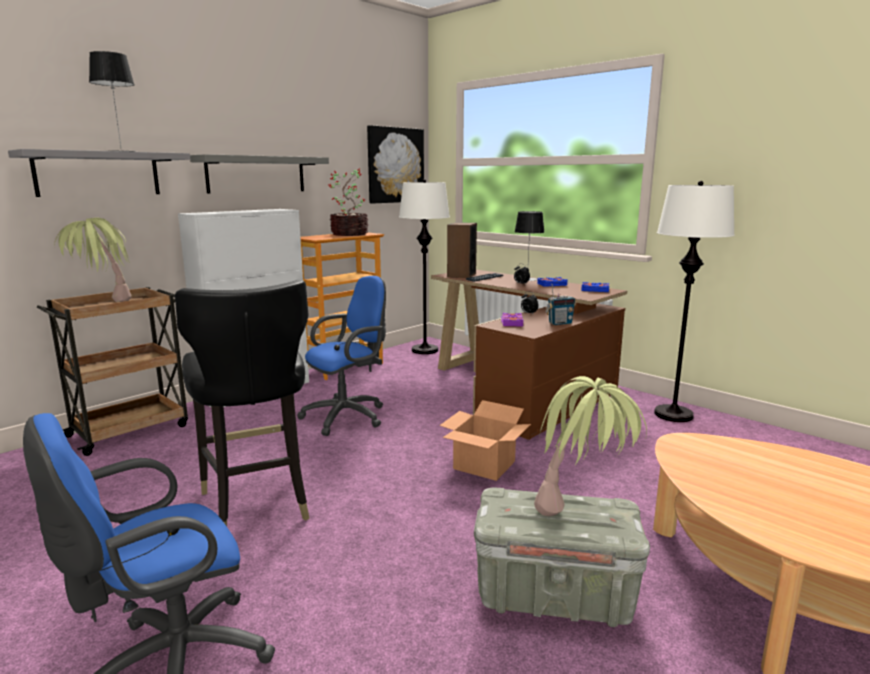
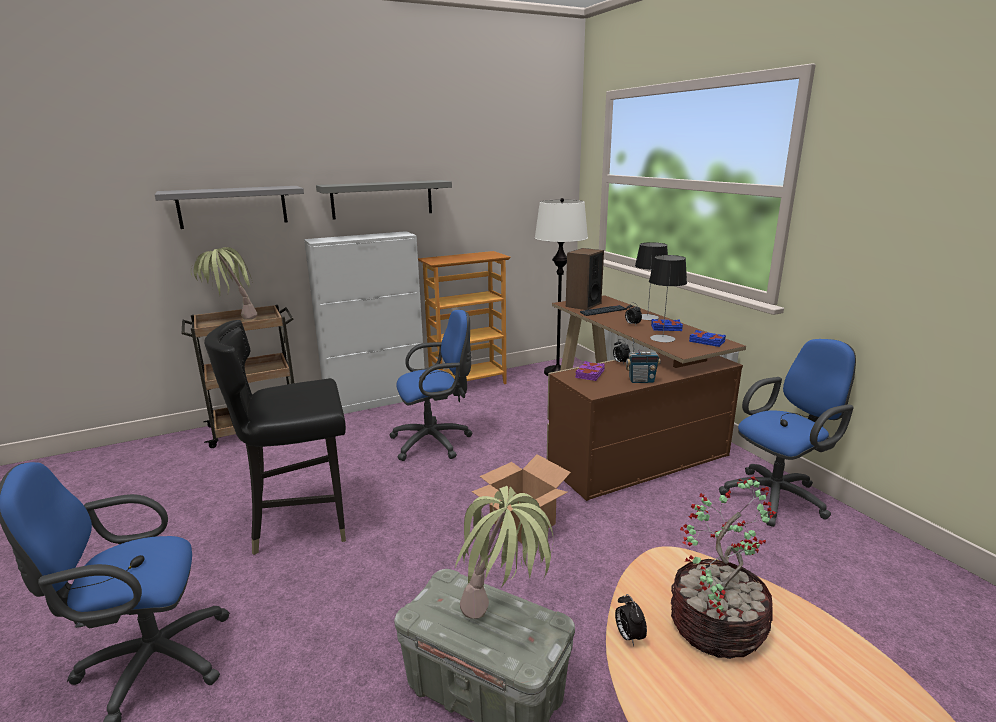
camera: 20 degrees right, 5 degrees up
table lamp [89,51,136,152] -> table lamp moved to [649,255,687,343]
black chair [175,280,310,526] -> black chair turned 75 degrees clockwise [204,320,346,555]
potted plant [328,168,369,236] -> potted plant moved to [671,476,776,659]
picture [367,125,424,204] -> none
white floor lamp [654,181,735,422] -> blue office chair [719,339,856,527]
none -> alarm clock [615,594,647,646]

